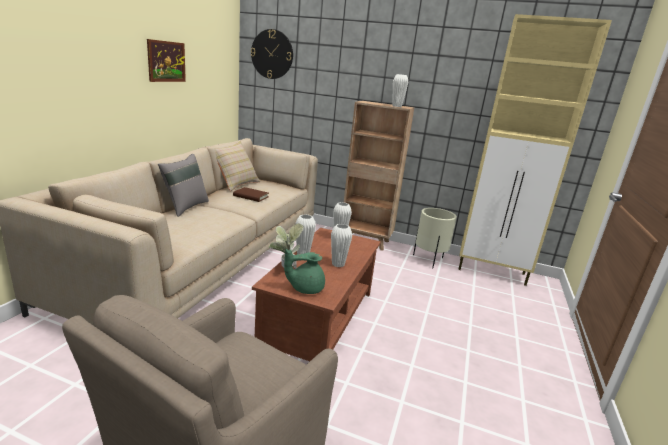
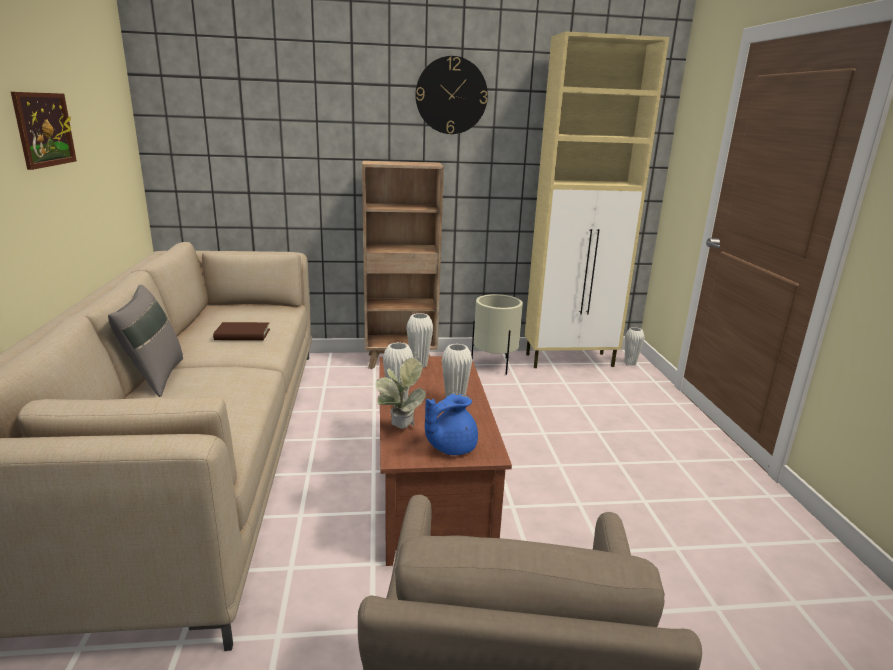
camera: 25 degrees left, 0 degrees up
beige pillow [208,140,260,191] -> none
wall clock [251,29,293,79] -> wall clock moved to [415,56,488,134]
green teapot [284,249,325,294] -> blue teapot [425,394,478,455]
white vase [392,74,408,107] -> white vase moved to [625,327,644,366]

